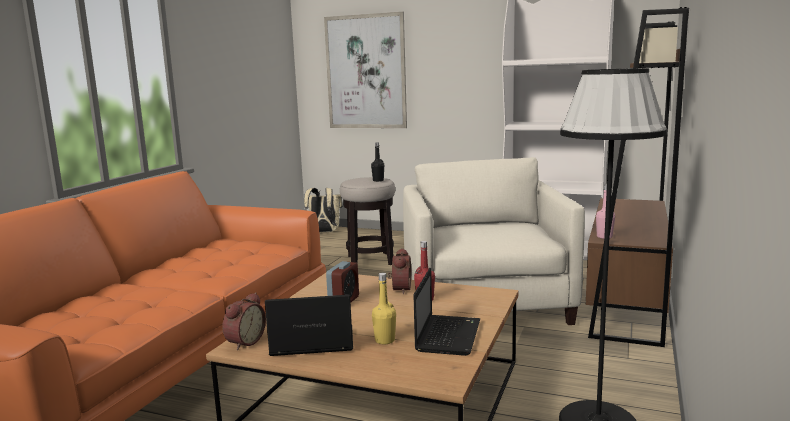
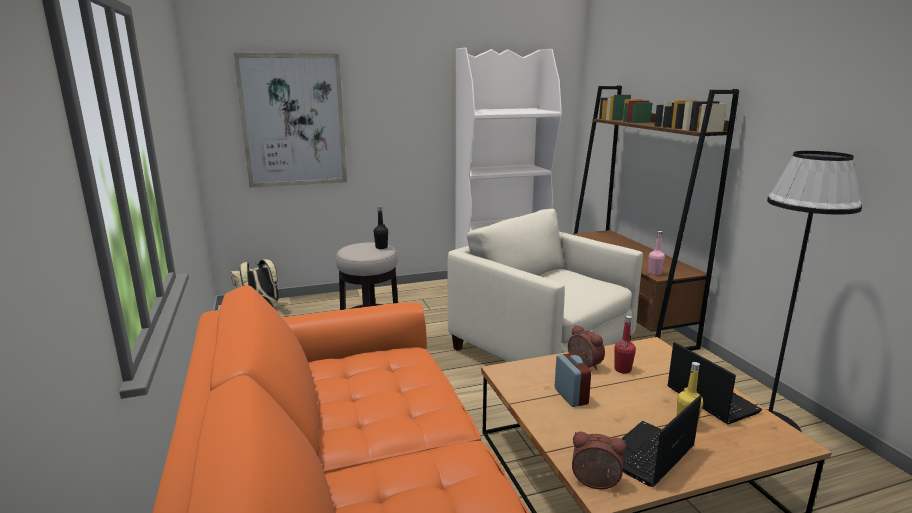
camera: 40 degrees left, 5 degrees up
alarm clock [222,292,266,350] -> alarm clock turned 60 degrees counterclockwise [572,432,626,489]

